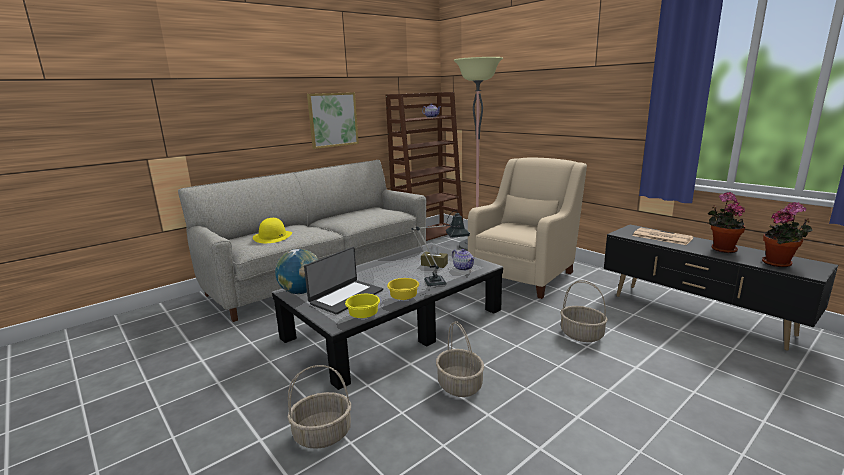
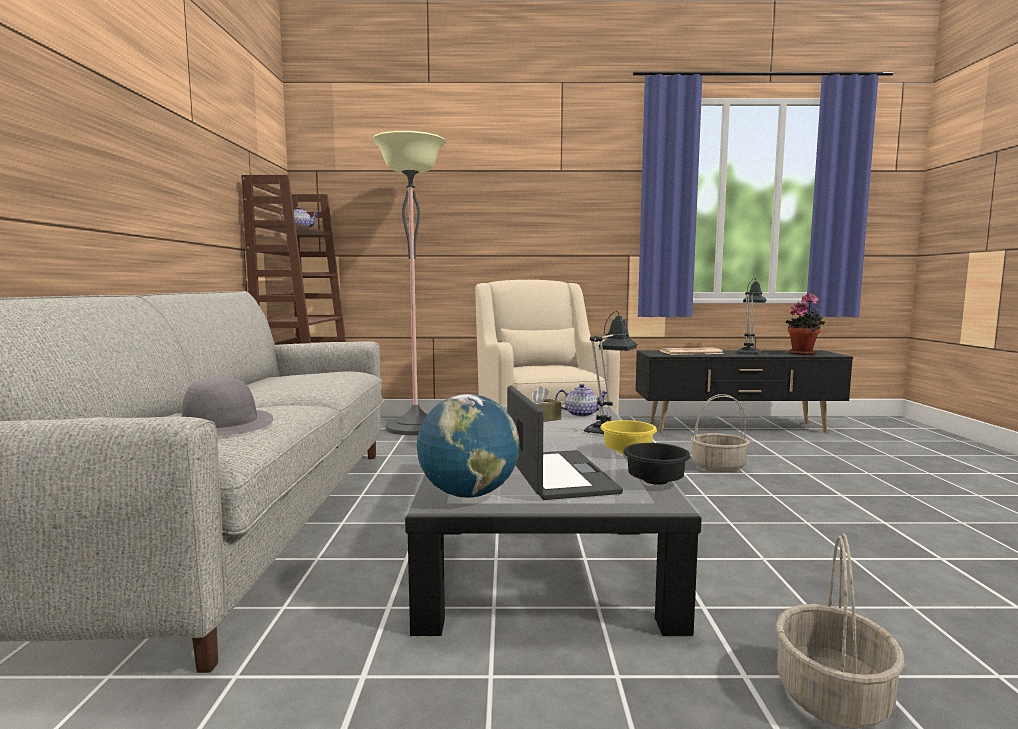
camera: 50 degrees left, 10 degrees down
yellow hat [253,218,292,243] -> grey hat [182,376,273,435]
picture [307,92,359,149] -> none
yellow bowl [345,294,380,318] -> black bowl [623,443,691,485]
basket [436,321,484,397] -> none
potted plant [708,192,745,253] -> table lamp [737,278,767,354]

